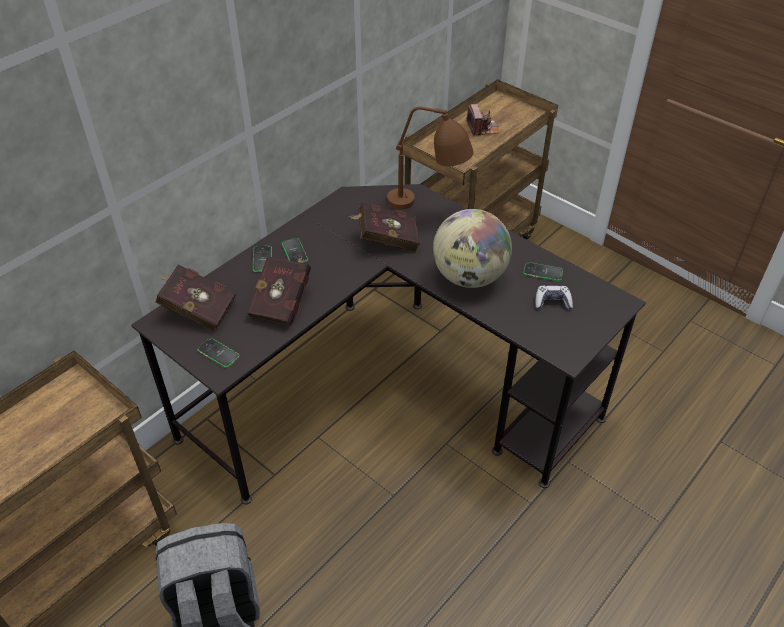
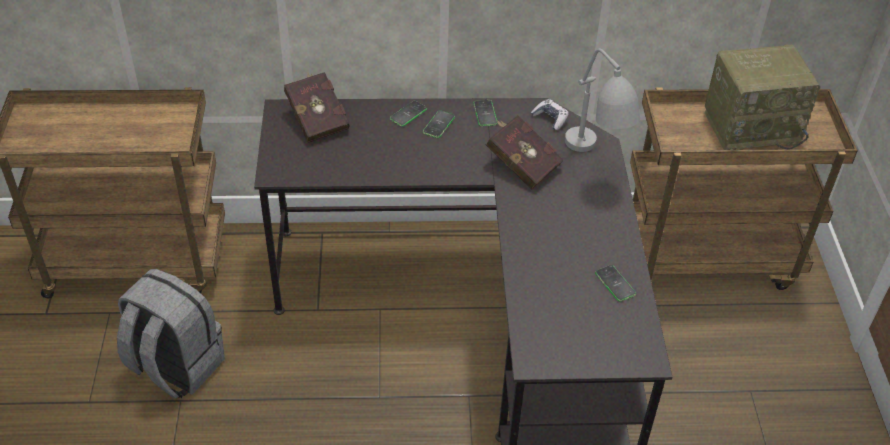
camera: 45 degrees right, 0 degrees up
phone [197,338,240,368] -> phone moved to [473,100,498,126]
red book [246,256,311,326] -> none
brown table lamp [387,106,474,210] -> grey table lamp [565,49,640,152]
globe [433,209,512,288] -> none
camera [467,104,499,136] -> radio [704,44,821,150]
game controller [535,286,573,309] -> game controller moved to [531,99,569,130]

